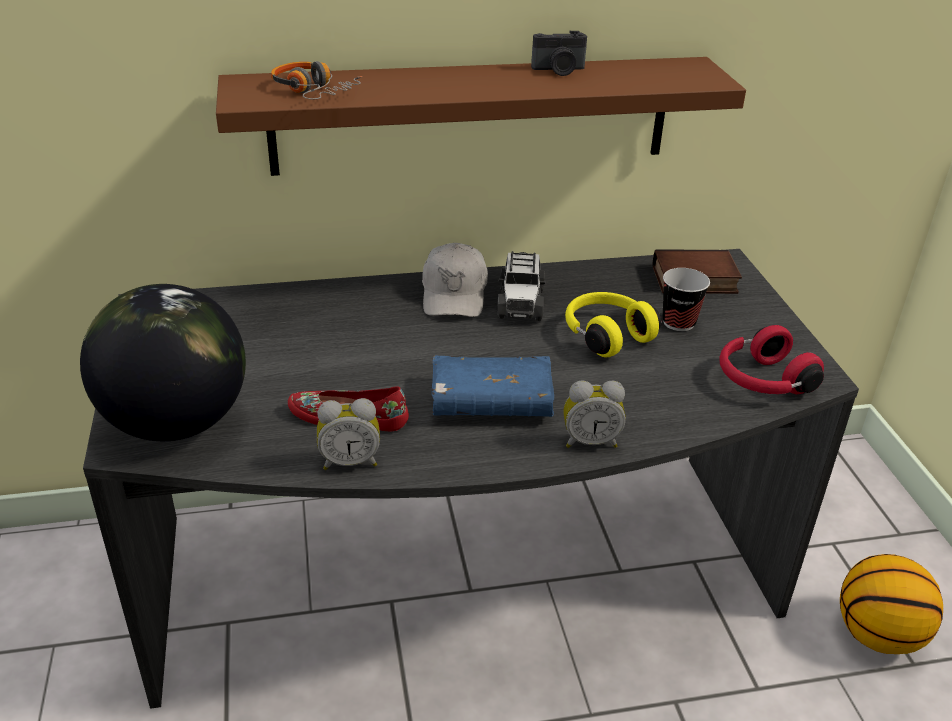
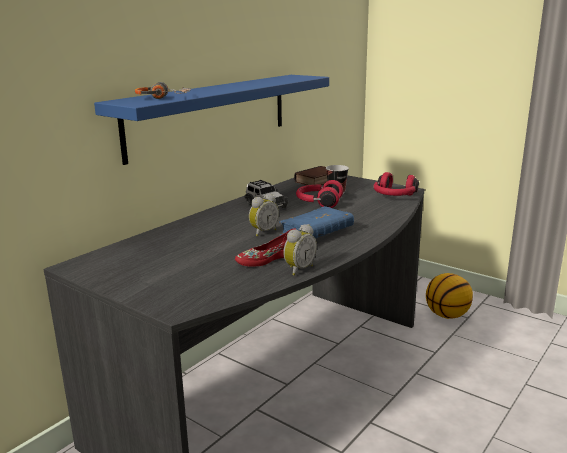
camera: 40 degrees left, 15 degrees down
globe [80,284,246,441] -> none
brown shelf [216,57,746,176] -> blue shelf [94,75,329,165]
white cap [422,243,488,317] -> none
camera [531,31,587,76] -> none
alarm clock [564,380,626,448] -> alarm clock moved to [249,193,279,237]
yellow headphones [565,292,661,357] -> red headphones [296,180,343,208]

